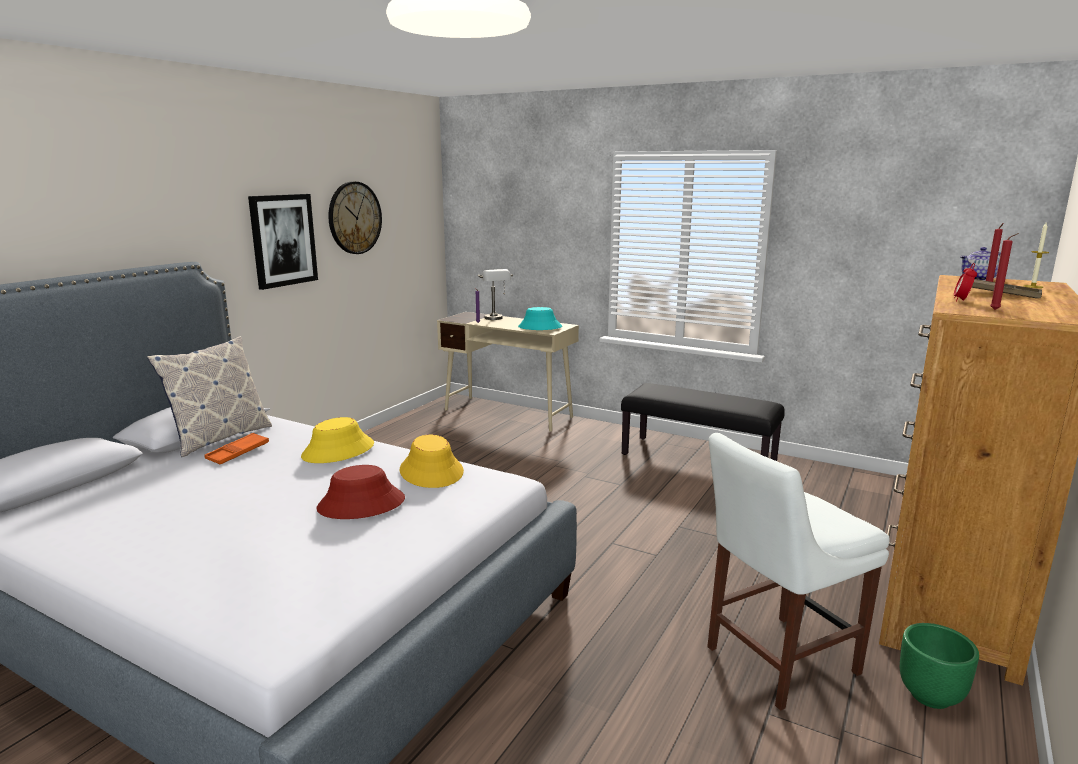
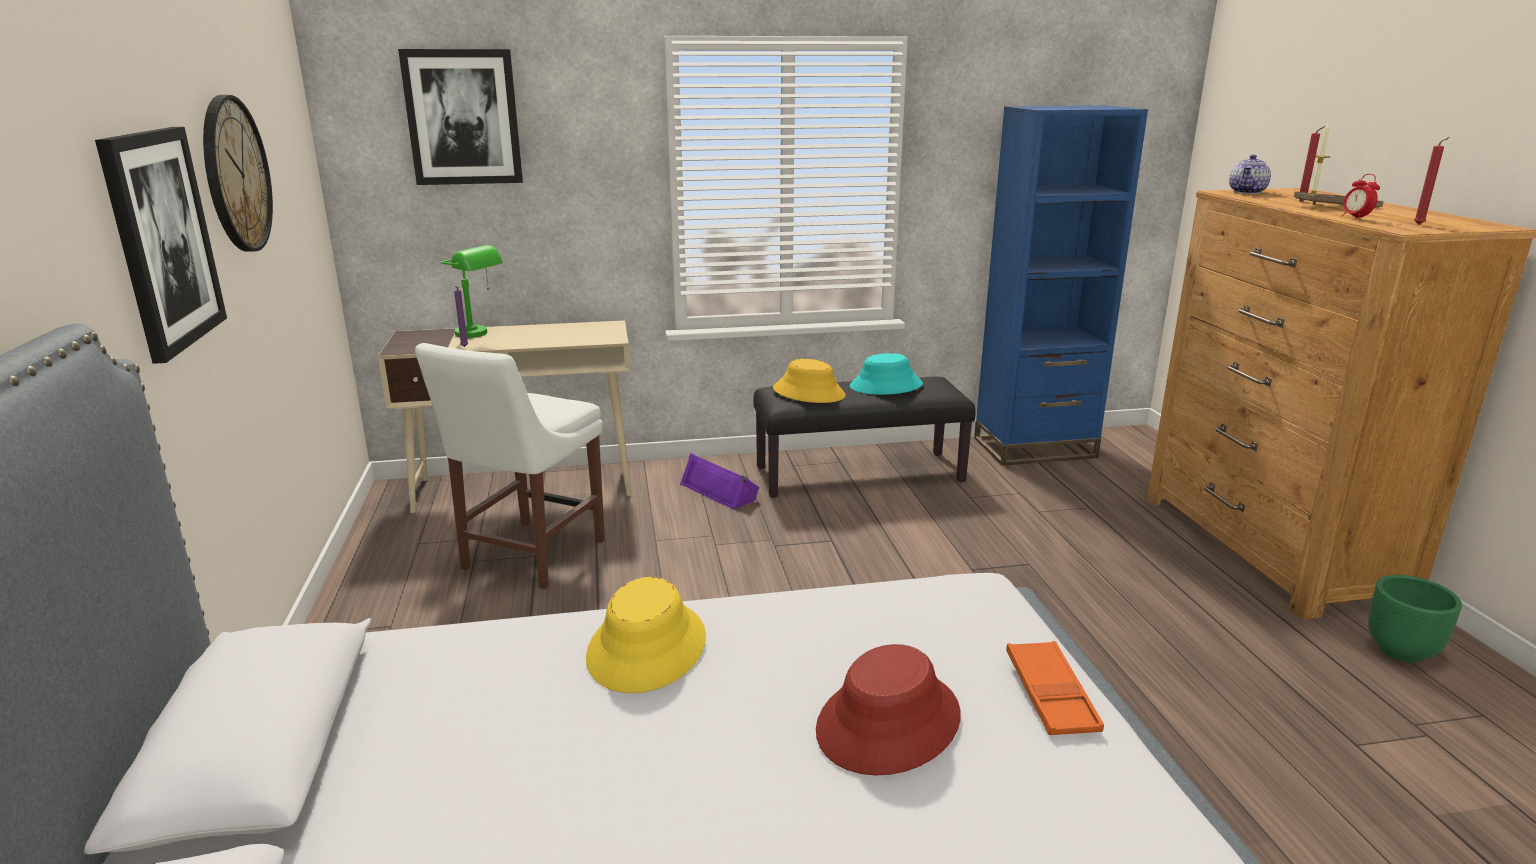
camera: 40 degrees left, 5 degrees up
pillow [147,336,272,457] -> none
orange tray [204,433,269,464] -> orange tray moved to [1006,641,1104,735]
yellow hat [400,434,464,488] -> yellow hat moved to [773,359,846,403]
grey table lamp [478,269,513,320] -> green table lamp [441,245,503,338]
turquoise hat [518,307,562,330] -> turquoise hat moved to [850,353,923,395]
white chair [707,433,890,710] -> white chair moved to [415,343,605,589]
none -> picture [398,49,523,185]
none -> purple speaker [680,453,760,510]
none -> blue bookcase [974,106,1148,466]

